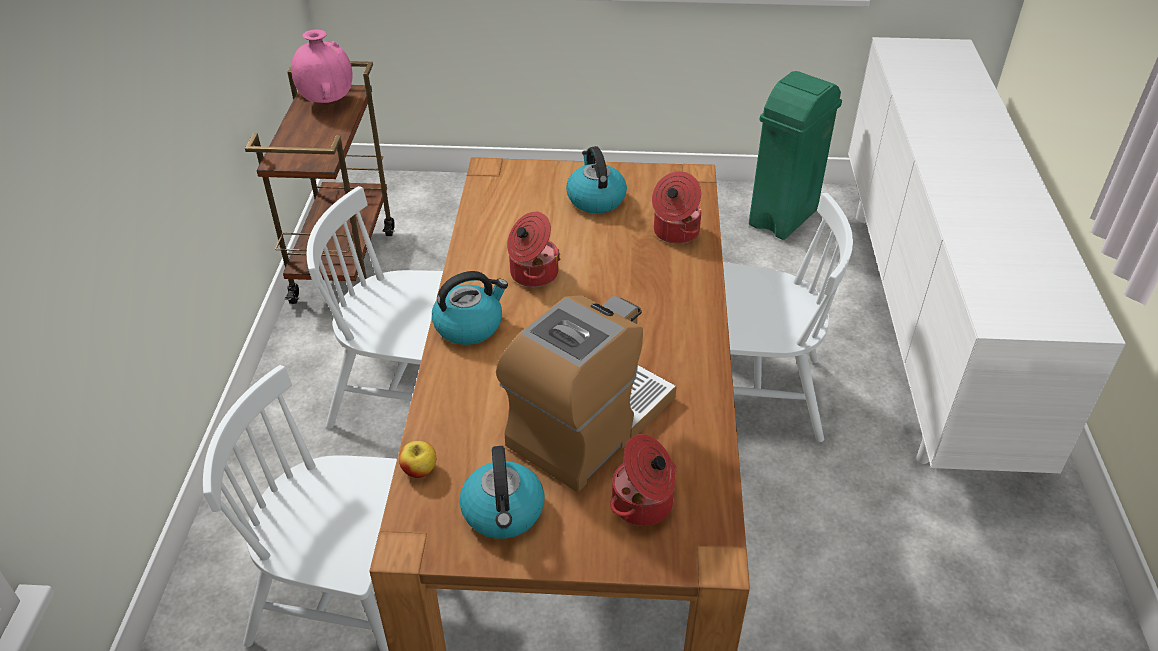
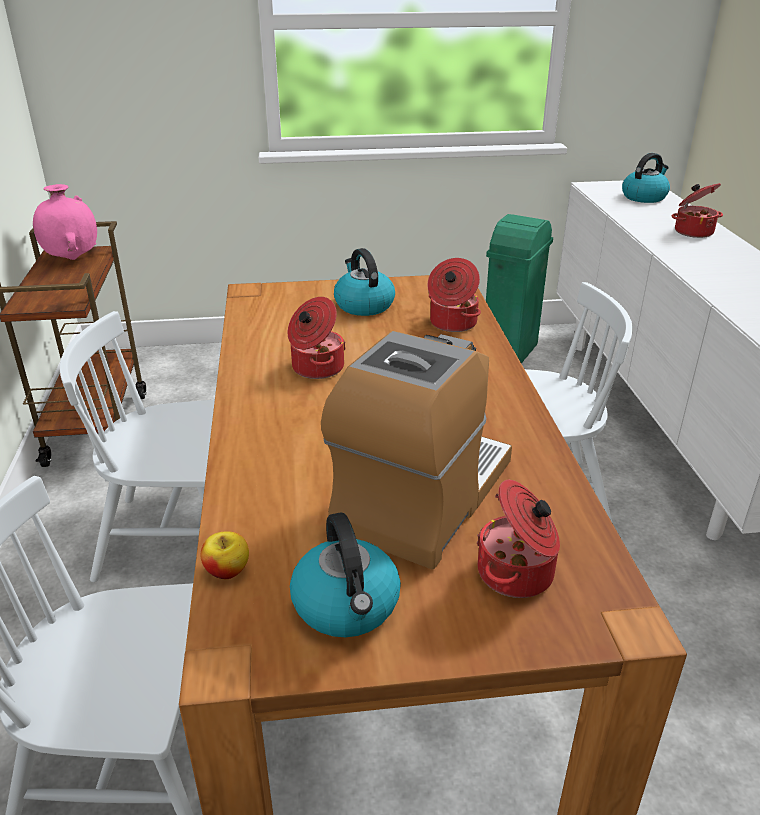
camera: 10 degrees left, 10 degrees down
kettle [432,271,508,345] -> kettle moved to [622,153,670,203]
none -> cooking pot [672,183,723,238]

